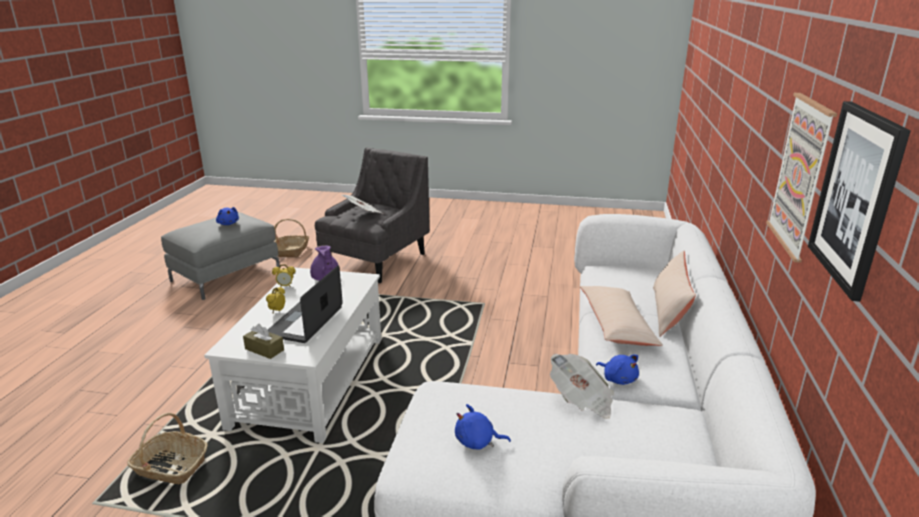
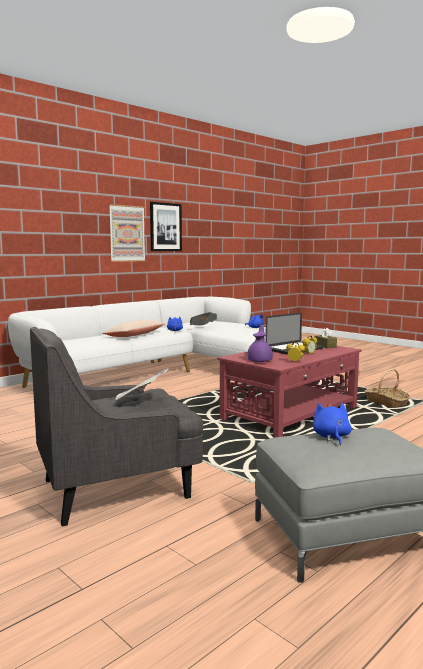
camera: 145 degrees left, 15 degrees down
white coffee table [204,268,381,443] -> red coffee table [218,340,361,437]
basket [274,219,309,258] -> none
beige pillow [653,250,696,337] -> none

